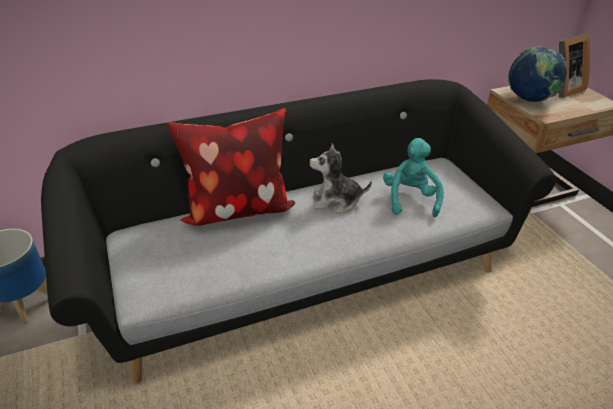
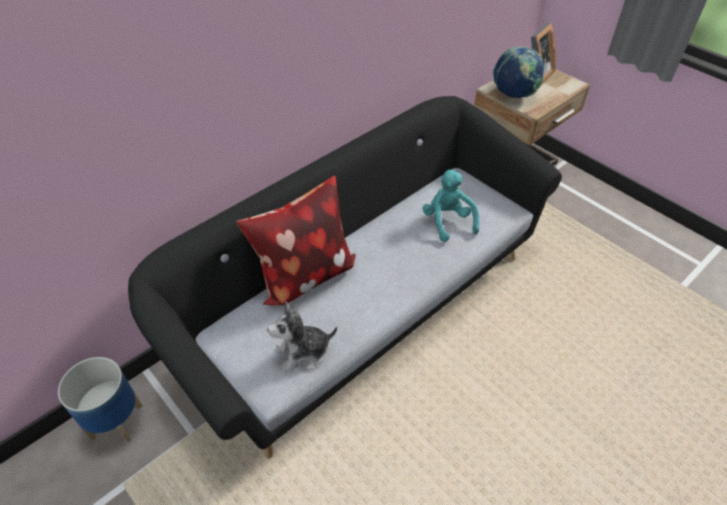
camera: 20 degrees left, 10 degrees up
plush toy [309,144,372,213] -> plush toy moved to [267,301,337,372]

